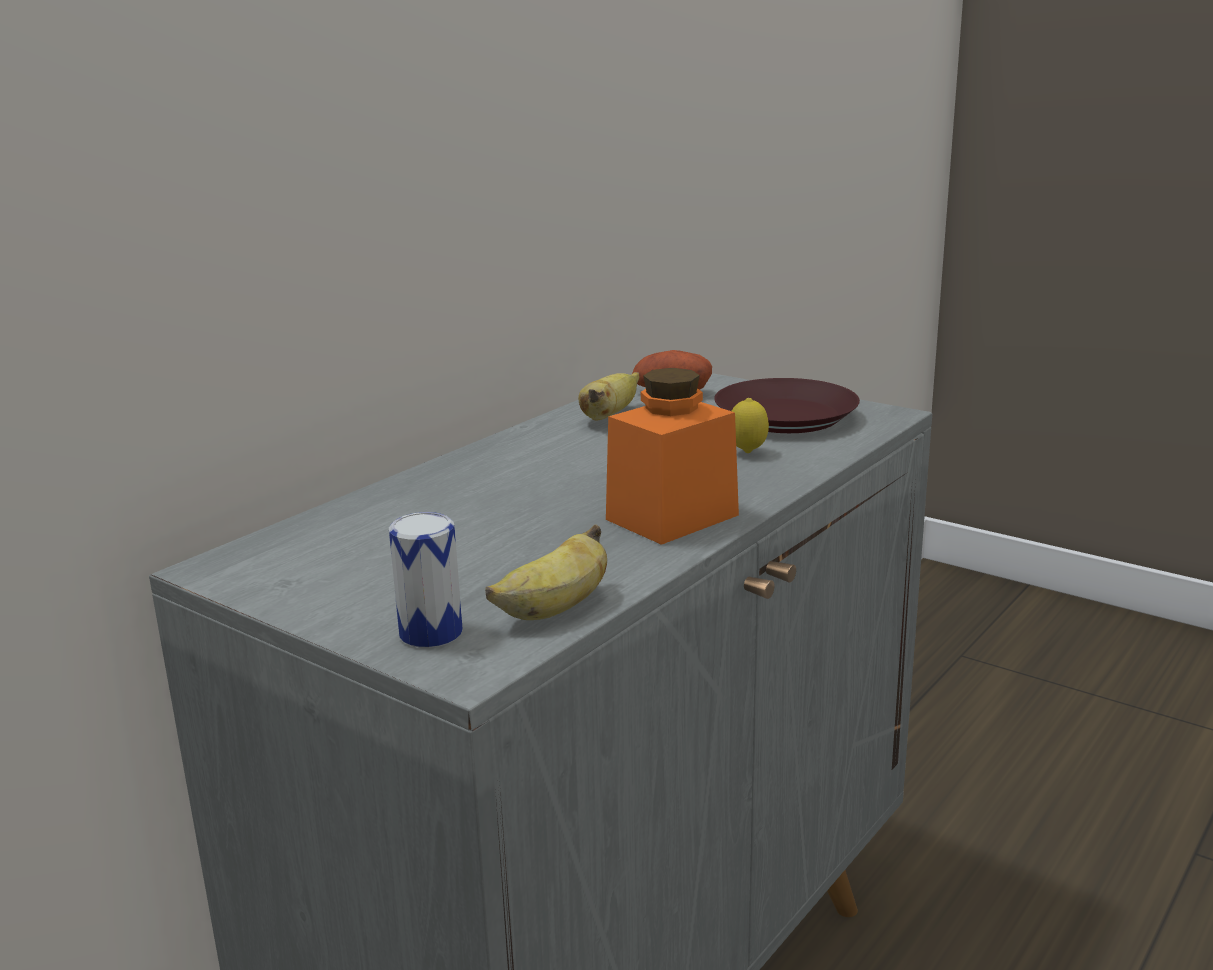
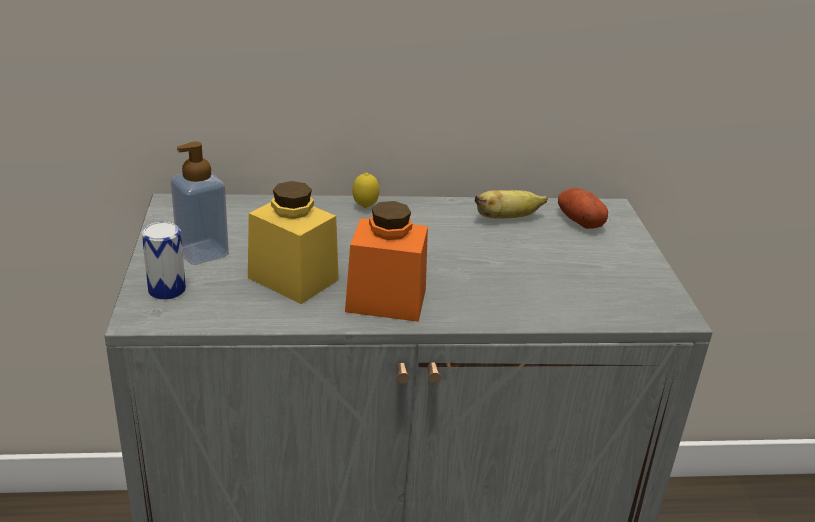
camera: 45 degrees right, 10 degrees up
banana [485,524,607,620] -> none
brown plate [714,378,860,433] -> none
lemon [732,398,769,453] -> lemon moved to [352,173,379,208]
none -> soap dispenser [171,142,229,265]
none -> yellow jar [248,181,339,304]

